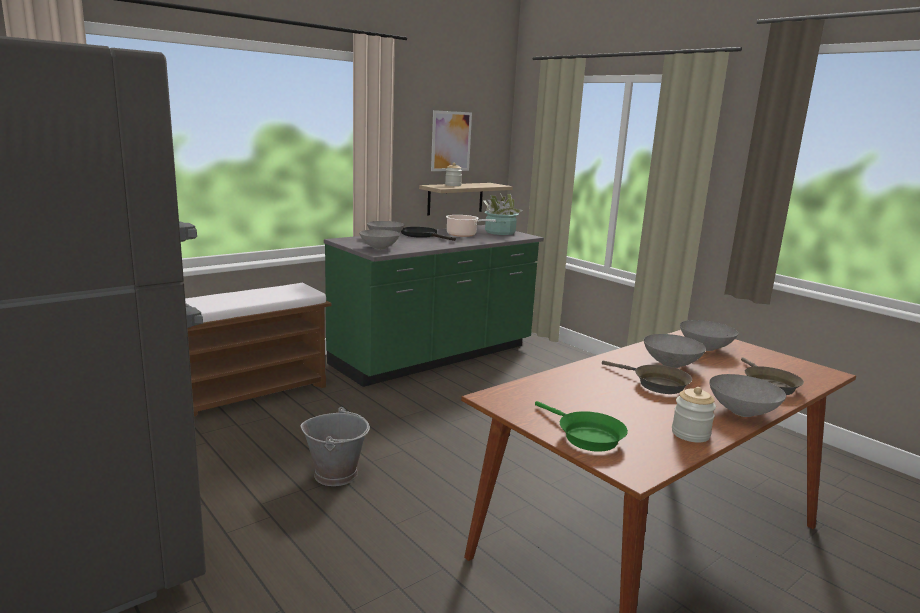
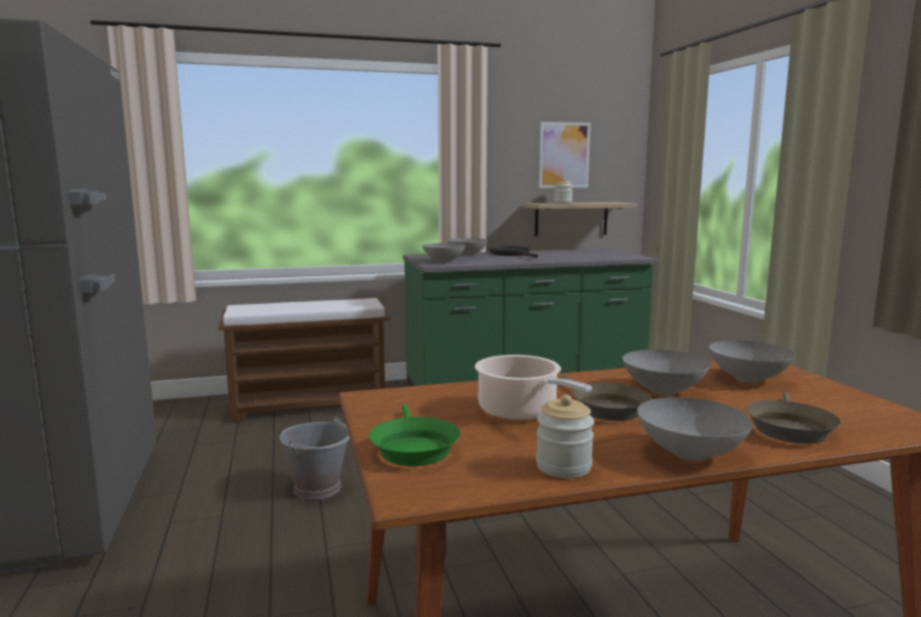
camera: 25 degrees right, 5 degrees down
cooking pot [446,215,496,237] -> cooking pot moved to [475,355,592,420]
potted plant [483,193,523,235] -> none

